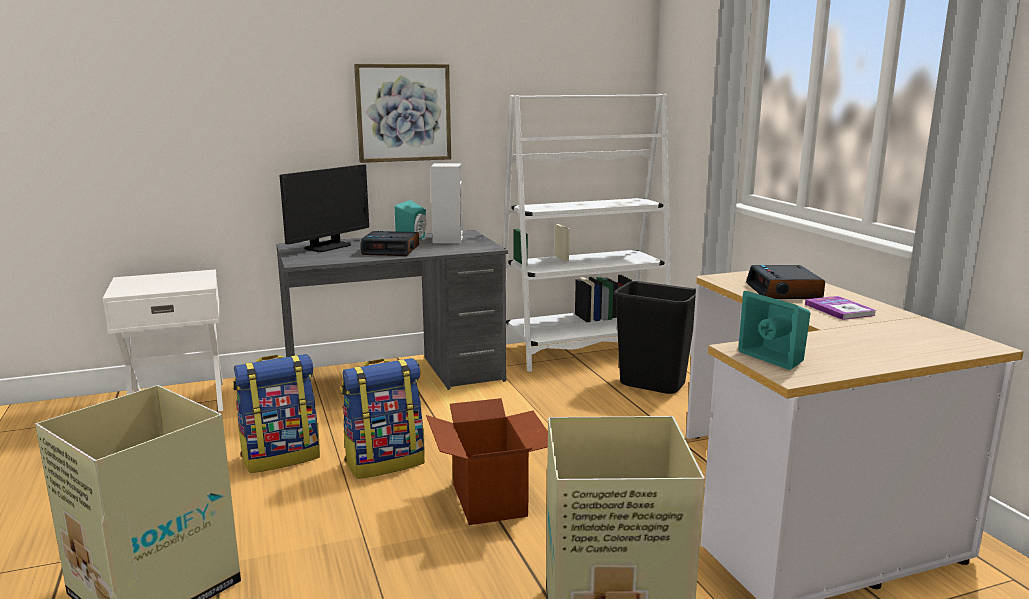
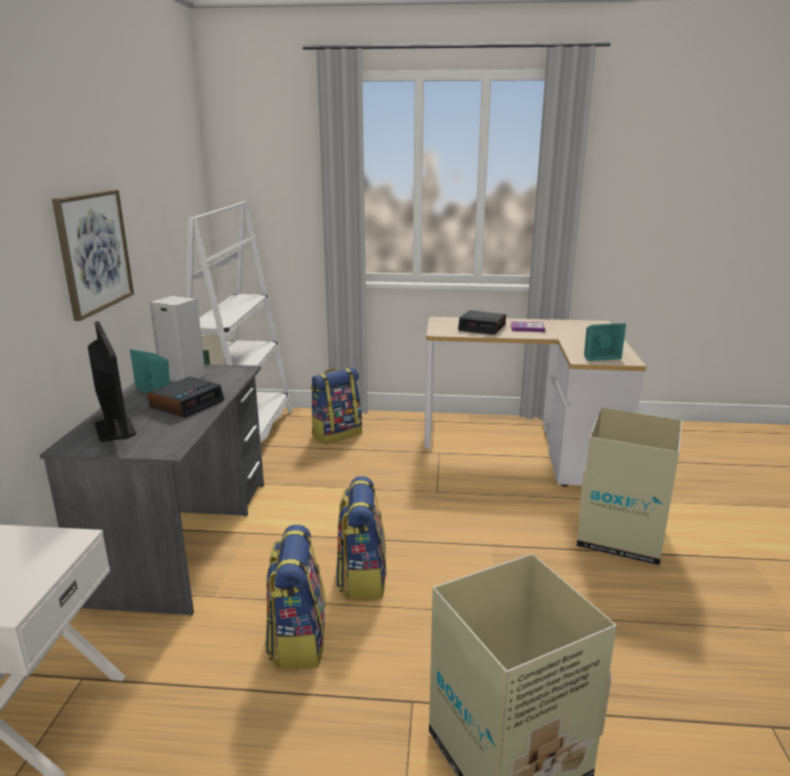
camera: 65 degrees left, 5 degrees up
cardboard box [426,398,548,525] -> none
black trash can [614,281,696,394] -> backpack [311,367,362,444]

